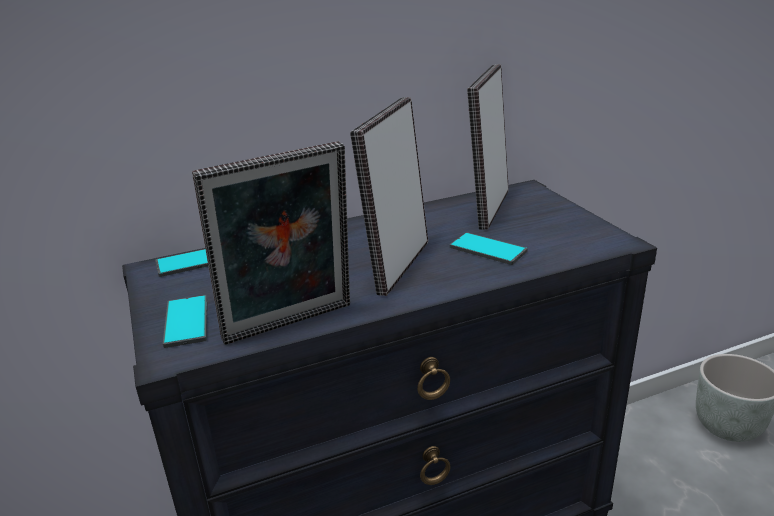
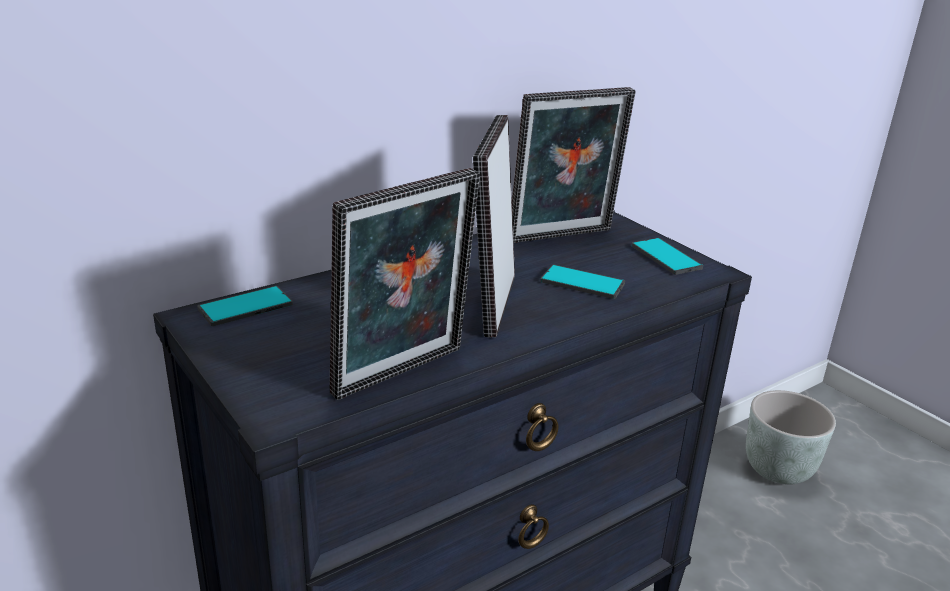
camera: 15 degrees left, 0 degrees up
phone [163,295,207,348] -> phone moved to [632,238,703,275]
picture frame [467,64,509,230] -> picture frame turned 120 degrees counterclockwise [512,87,636,243]

